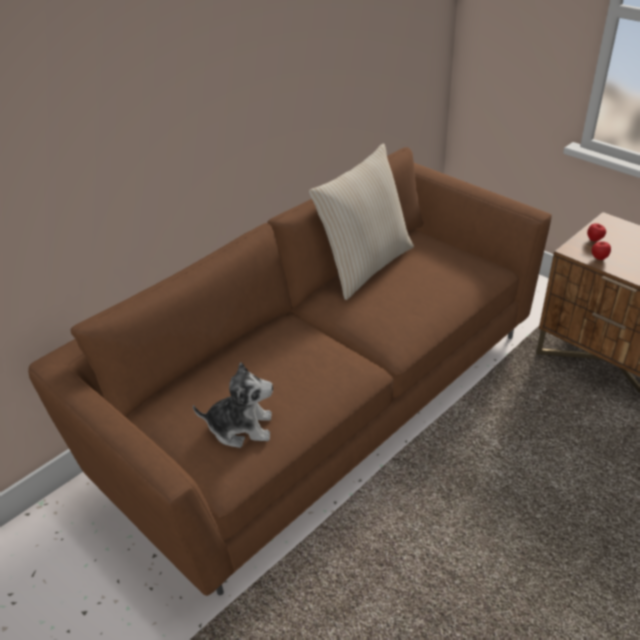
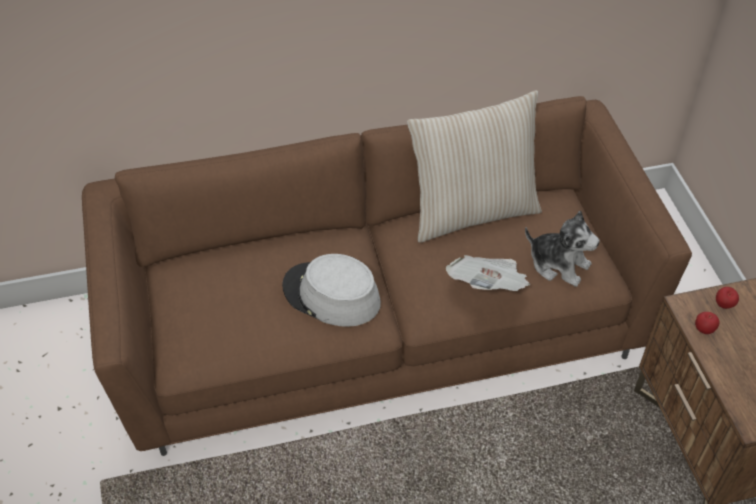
camera: 30 degrees right, 10 degrees up
plush toy [193,362,273,448] -> plush toy moved to [525,211,600,287]
none -> grey hat [282,254,381,327]
none -> newspaper [446,255,530,291]

